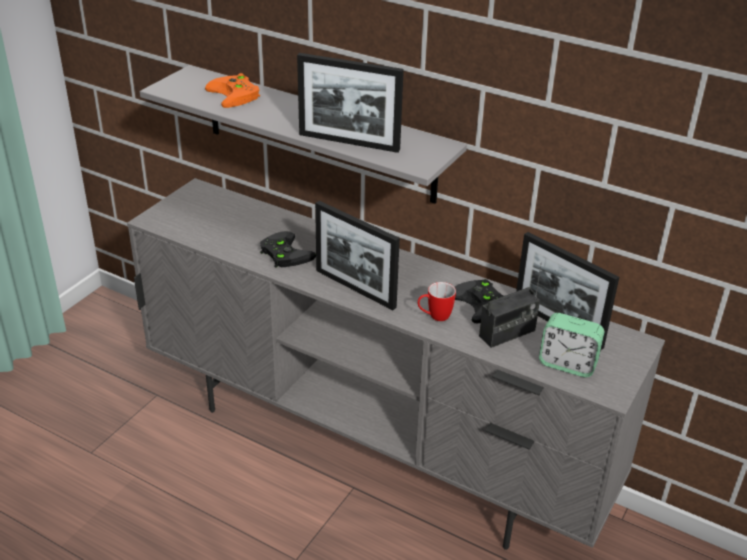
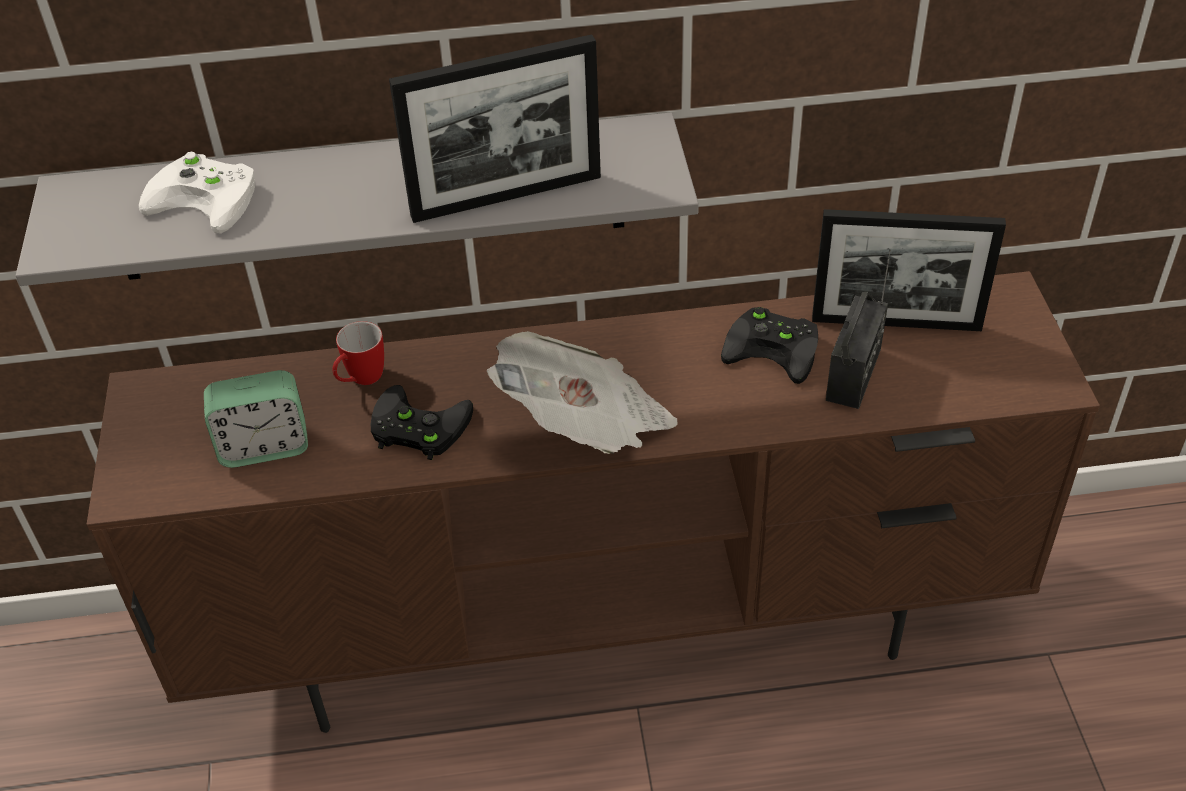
camera: 35 degrees left, 10 degrees up
grey tv stand [127,178,665,550] -> brown tv stand [87,271,1100,733]
orange game controller [205,73,260,108] -> white game controller [139,152,255,234]
picture frame [315,201,400,310] -> newspaper [487,331,677,454]
mug [417,282,456,321] -> mug moved to [332,321,384,385]
alarm clock [539,313,604,377] -> alarm clock moved to [204,370,308,468]

